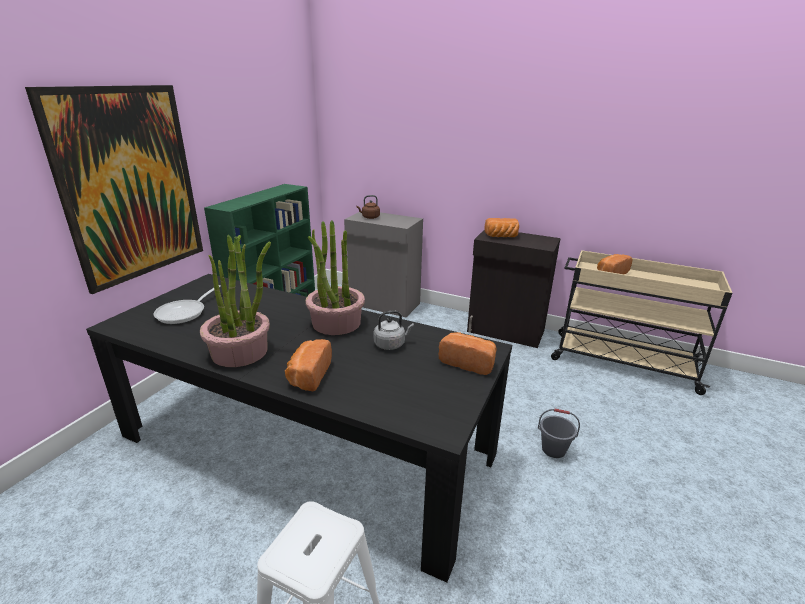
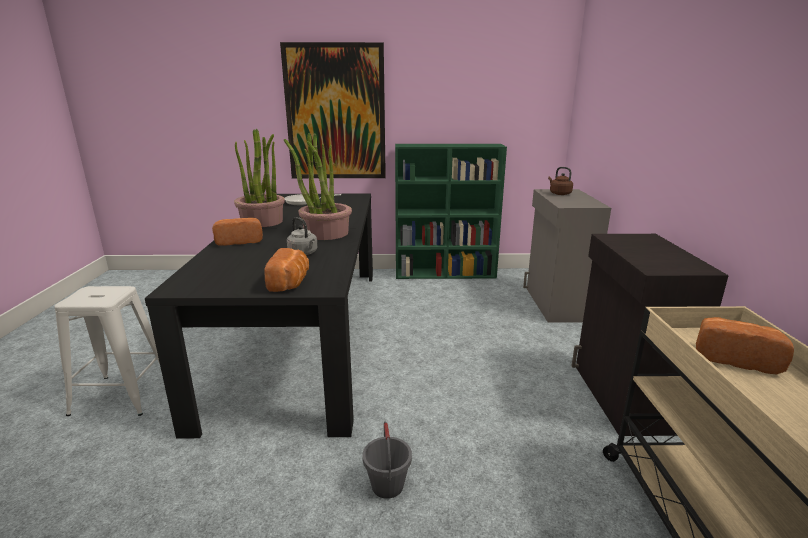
camera: 65 degrees right, 5 degrees down
bread [485,218,519,237] -> none

